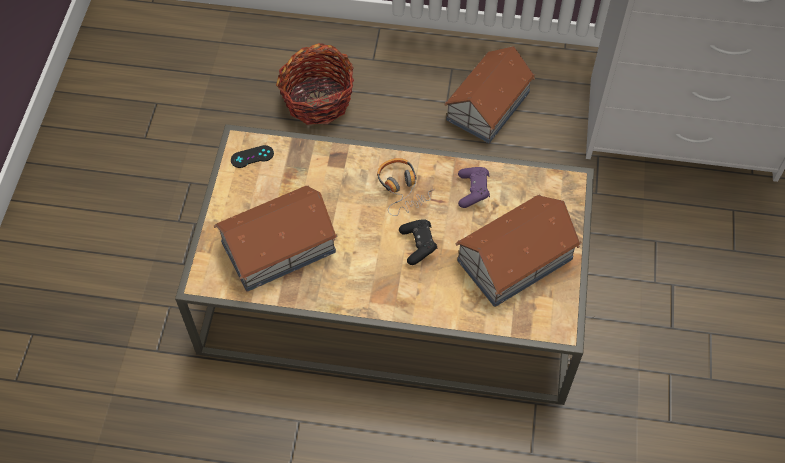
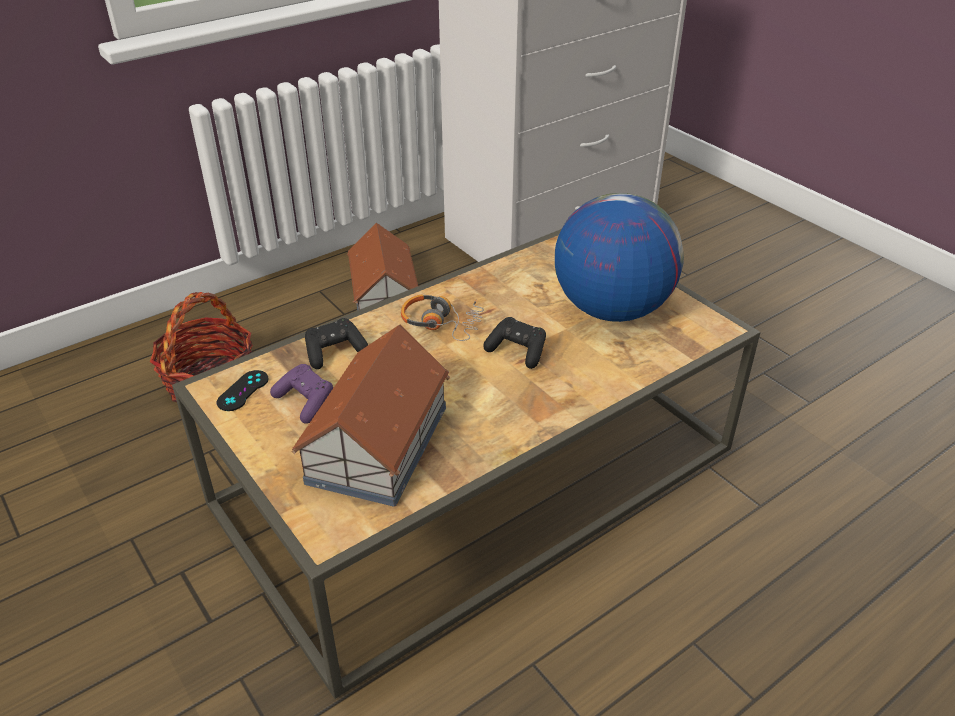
camera: 45 degrees left, 20 degrees down
toy house [455,195,582,307] -> globe [555,193,684,322]
purple game controller [458,167,490,208] -> purple game controller moved to [270,364,333,424]
none -> black game controller [305,318,368,369]

